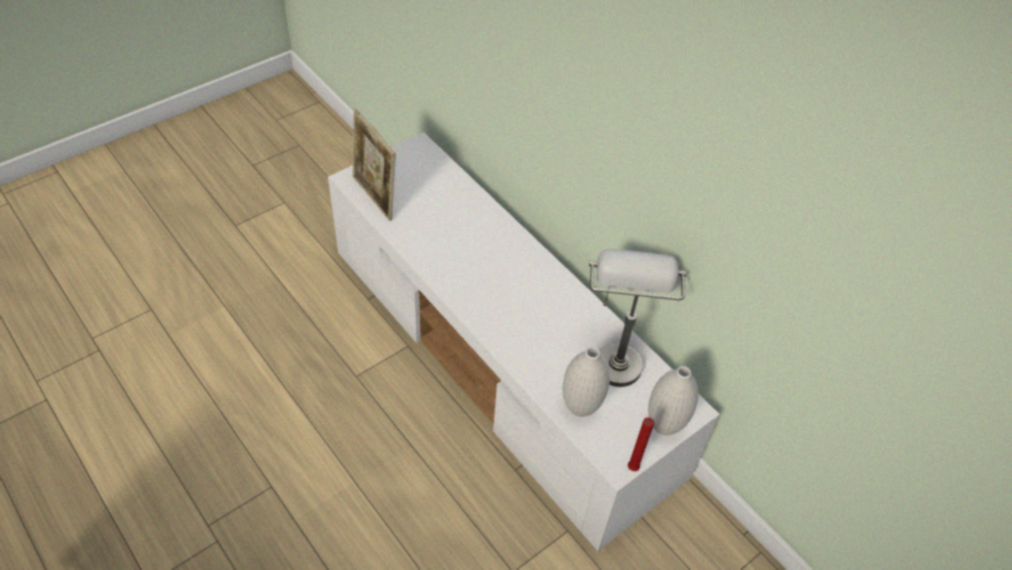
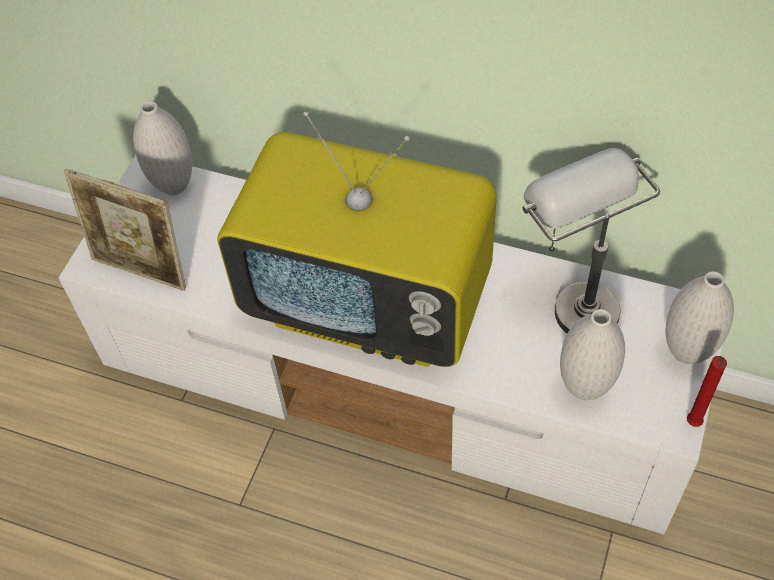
camera: 25 degrees left, 5 degrees up
none -> white vase [133,101,192,195]
none -> television [217,111,497,367]

